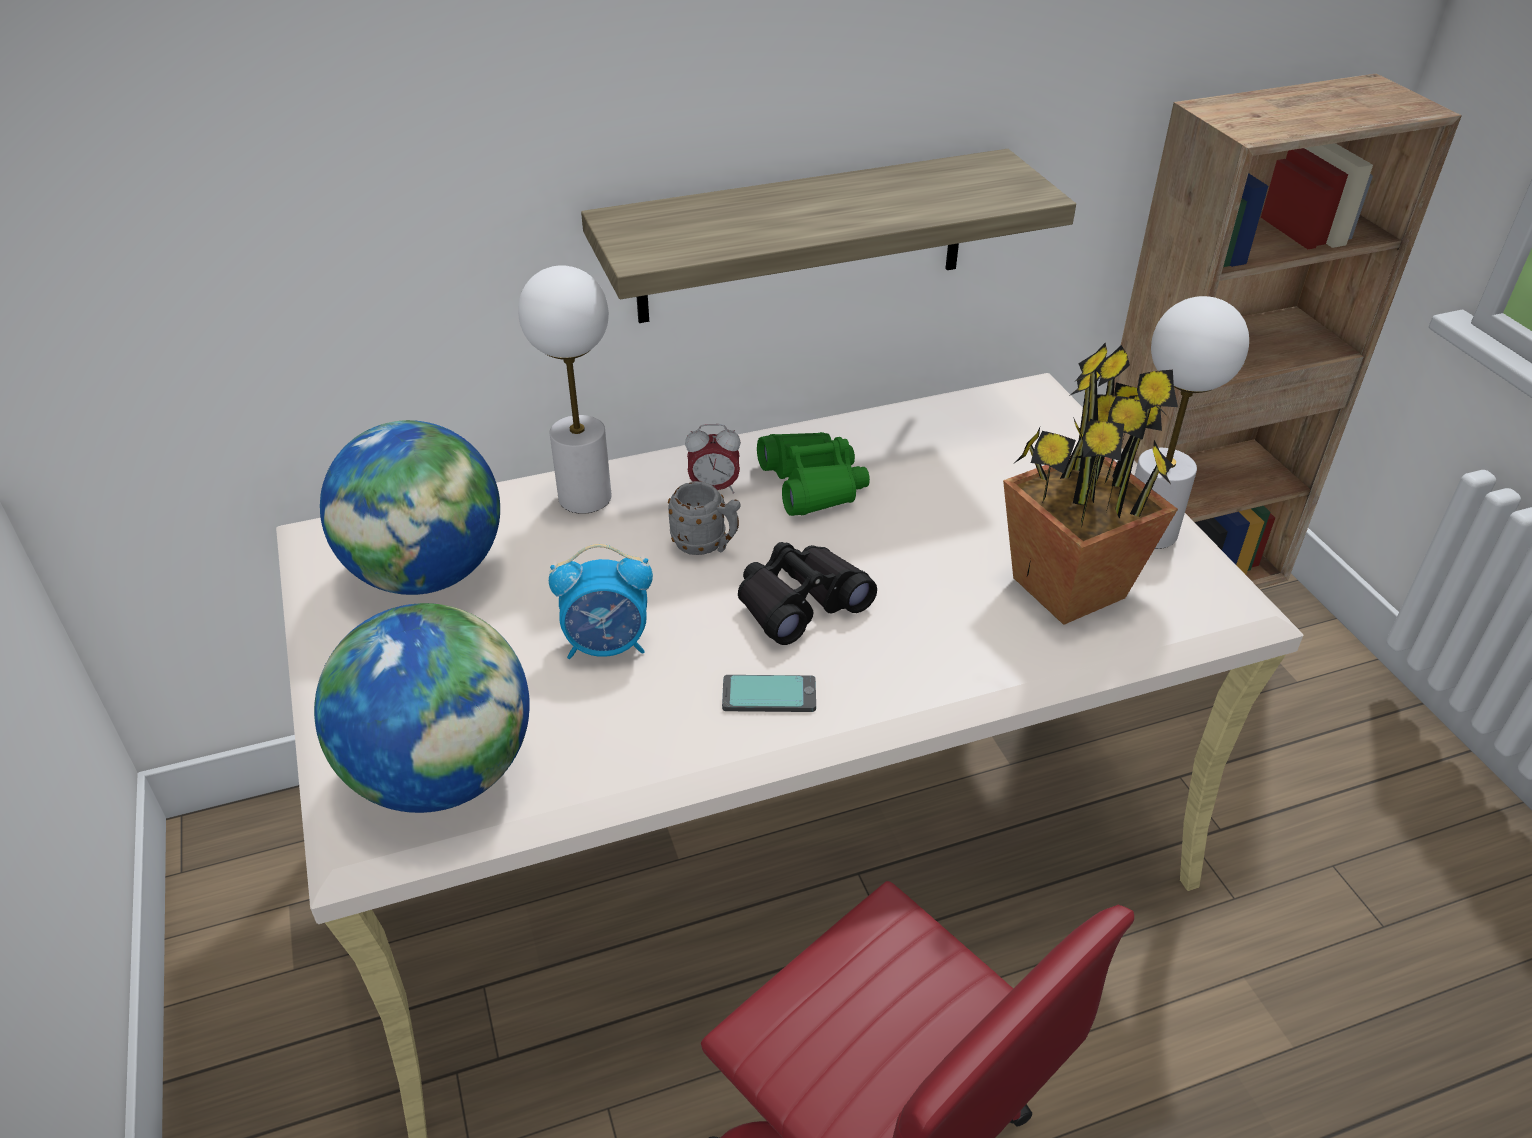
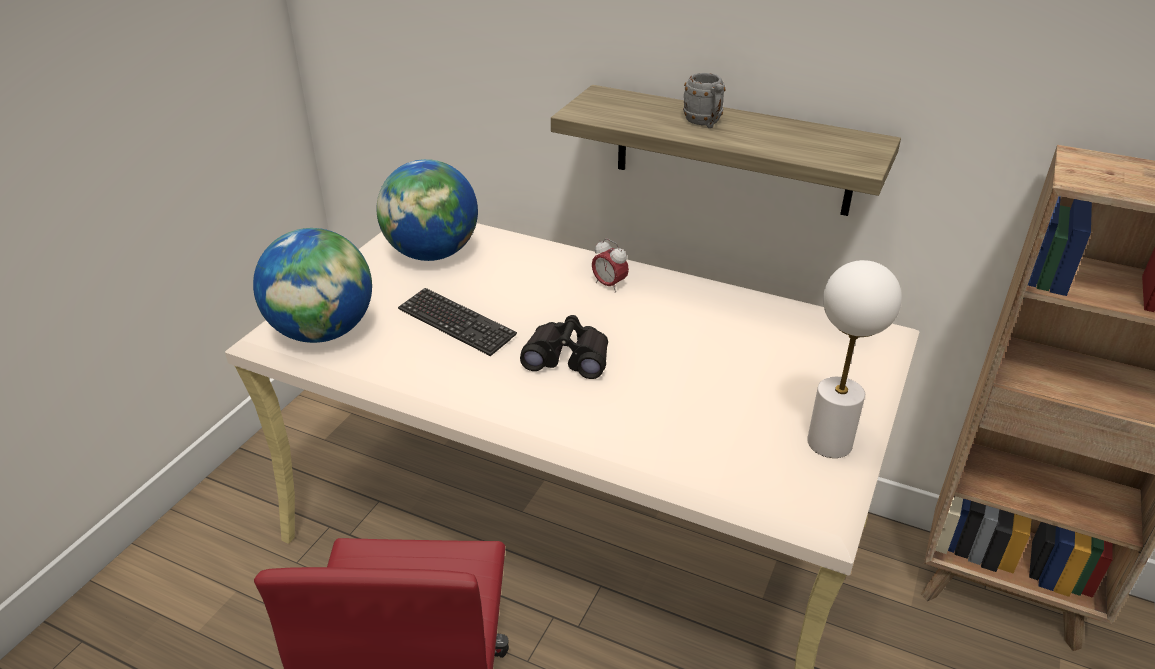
camera: 45 degrees right, 5 degrees down
white table lamp [518,265,612,514] -> none
alarm clock [549,544,653,659] -> keyboard [398,288,517,356]
grey mug [668,481,741,555] -> grey mug moved to [683,73,726,128]
phone [722,675,816,712] -> none
green binoculars [757,432,870,516] -> none
potted plant [1003,343,1178,625] -> none

